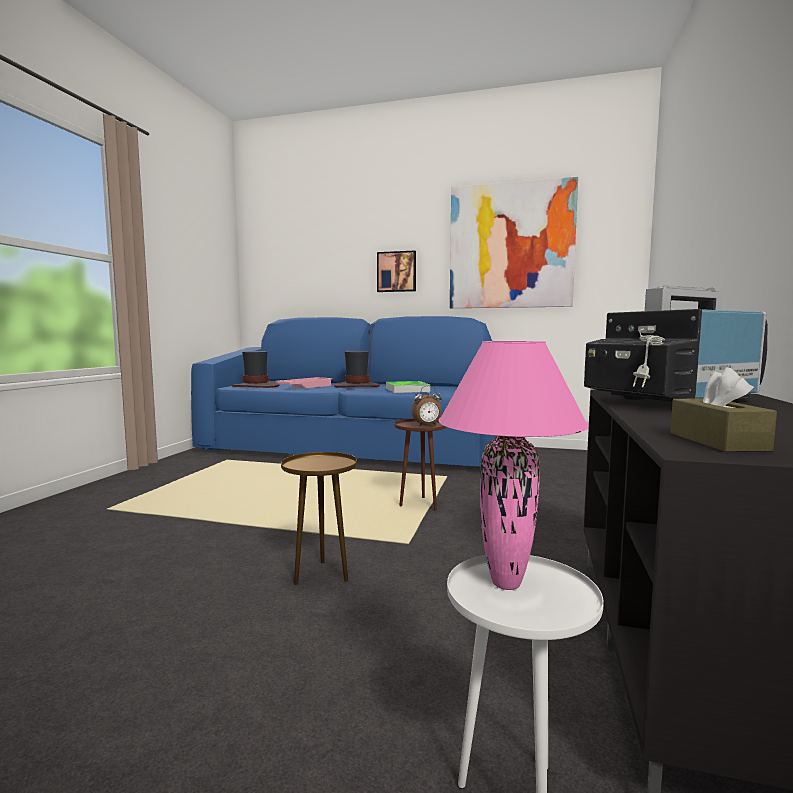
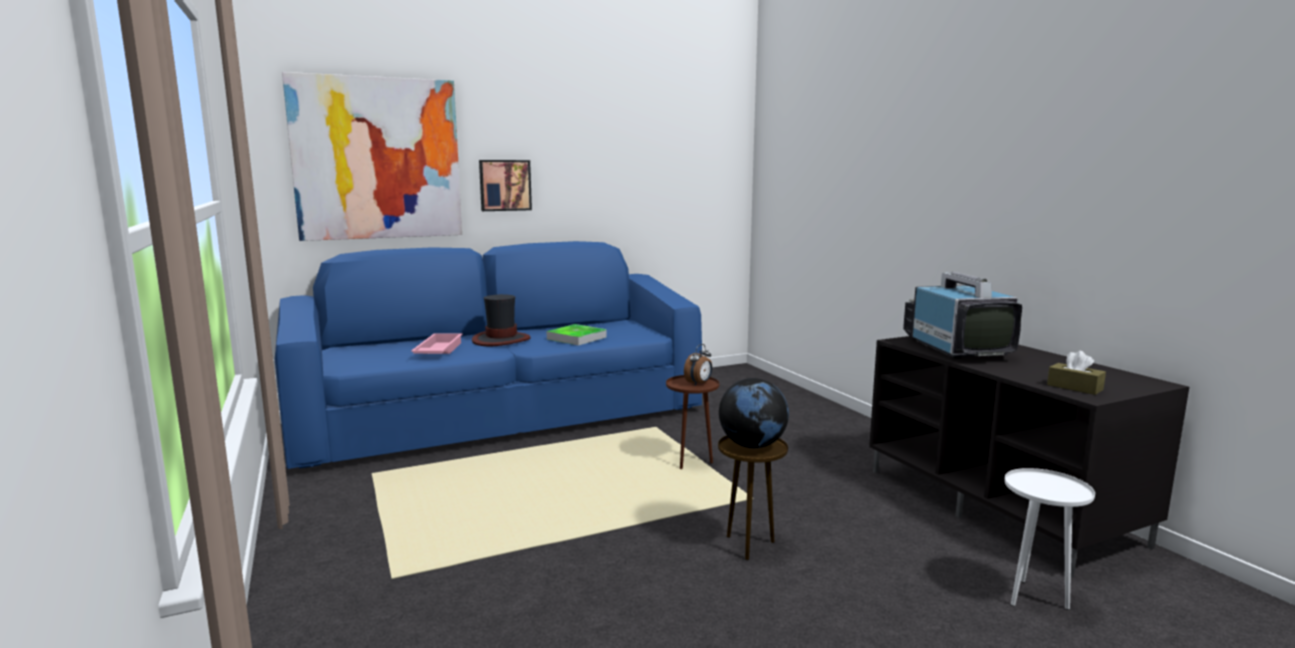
camera: 40 degrees left, 5 degrees up
hat [232,351,280,388] -> none
pink table lamp [438,341,589,590] -> none
picture [450,177,578,308] -> picture moved to [282,72,462,241]
television [584,285,768,402] -> television turned 150 degrees clockwise [903,272,1022,358]
none -> globe [719,378,789,448]

